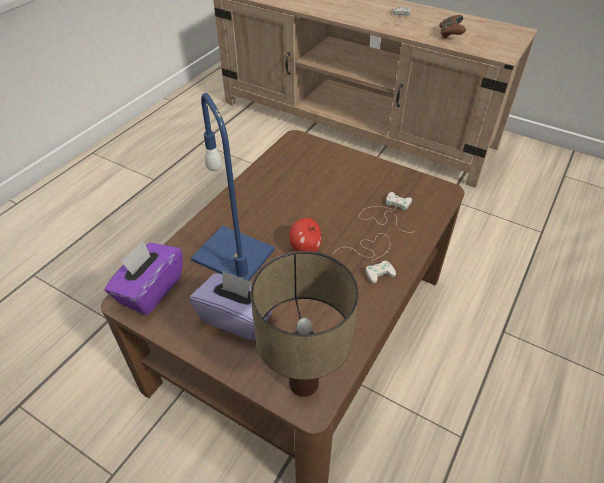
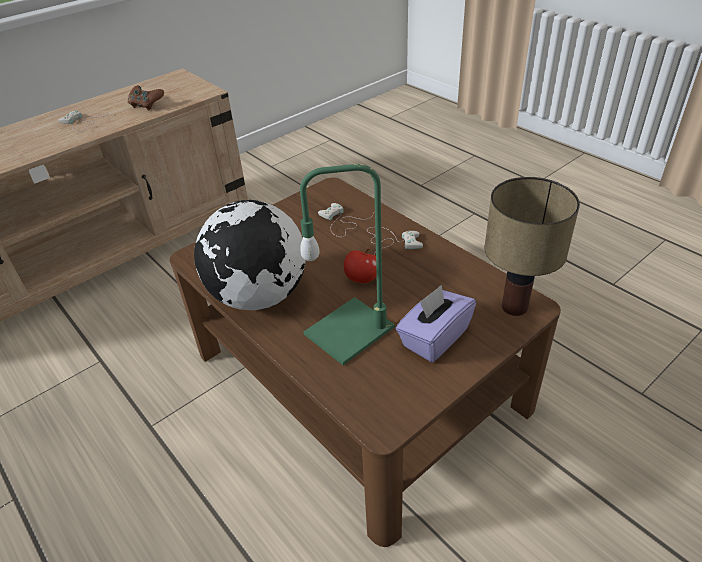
camera: 70 degrees left, 5 degrees down
purple tissue box [104,241,183,315] -> none
blue table lamp [191,93,275,281] -> green table lamp [300,164,395,365]
none -> globe [194,200,305,310]

